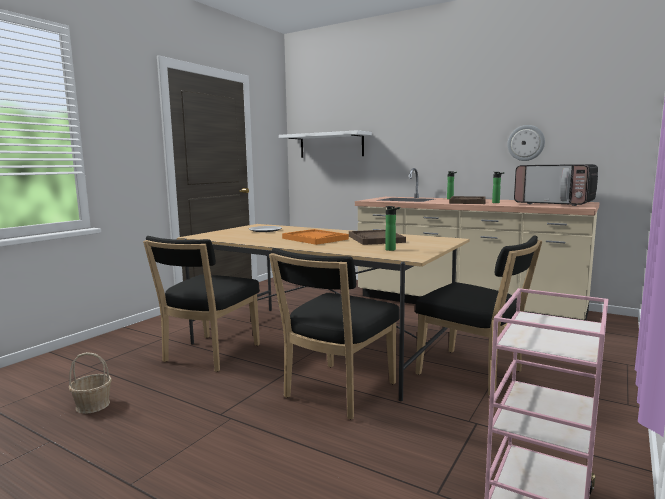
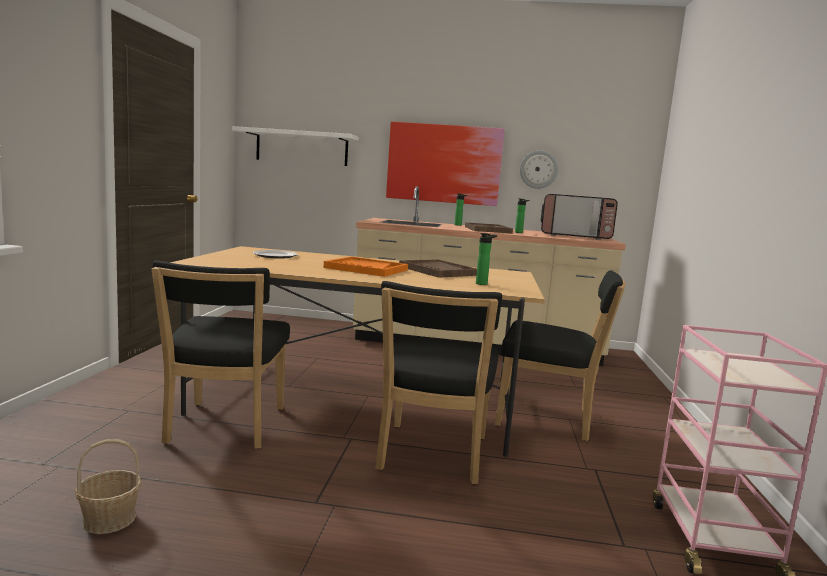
camera: 25 degrees left, 0 degrees up
none -> picture [386,122,505,206]

